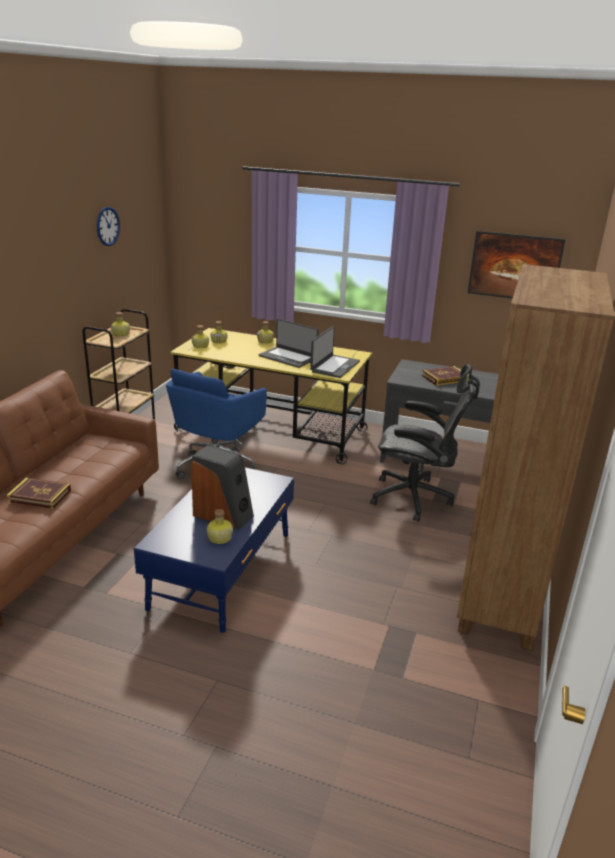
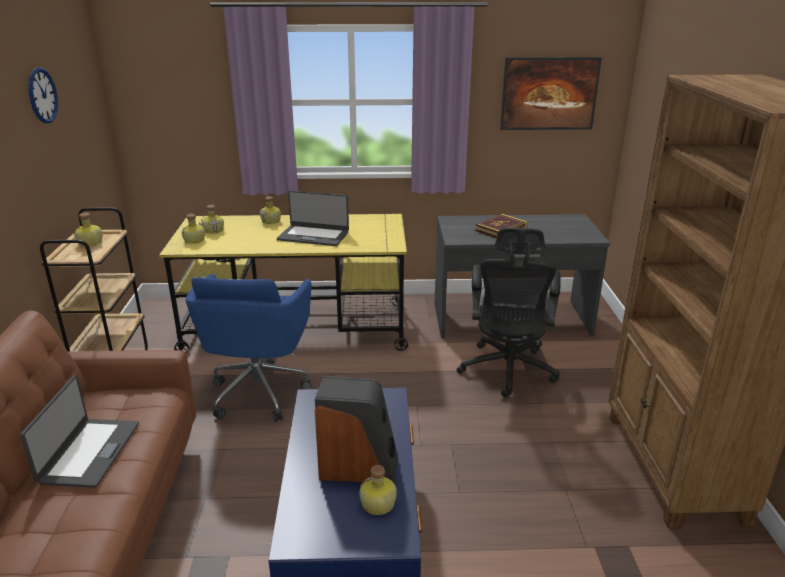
camera: 20 degrees left, 0 degrees up
book [6,478,71,509] -> none
laptop [310,326,360,378] -> laptop moved to [20,375,139,488]
office chair [370,364,480,522] -> office chair turned 105 degrees clockwise [456,227,561,397]

